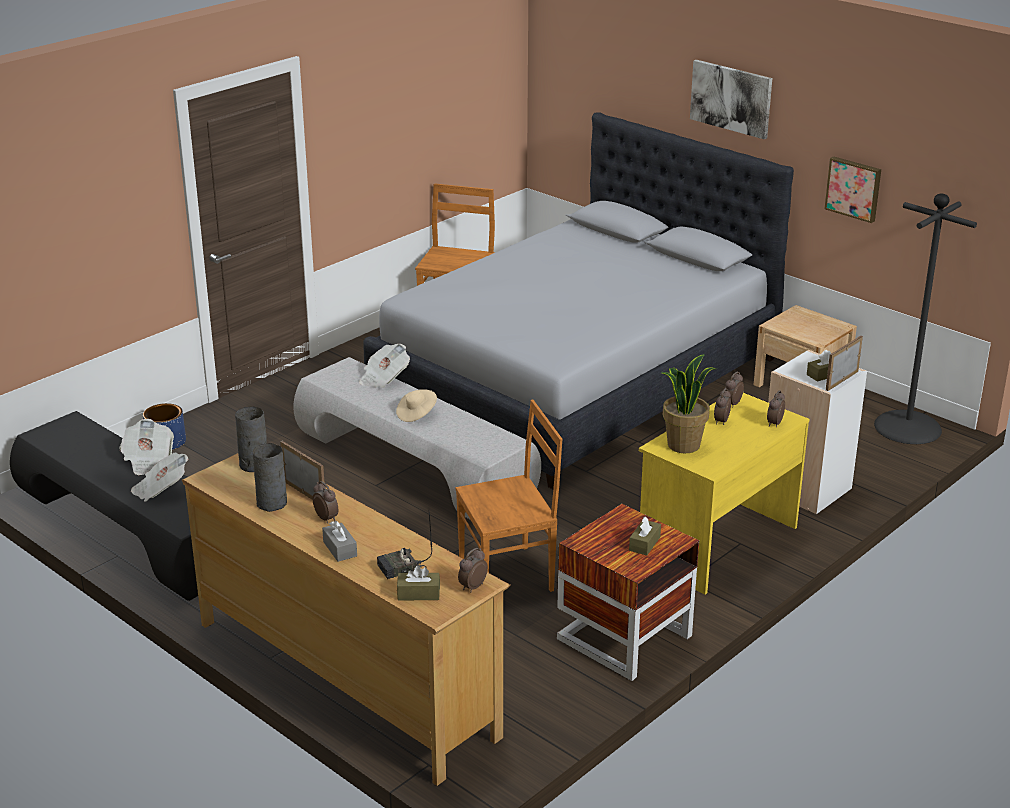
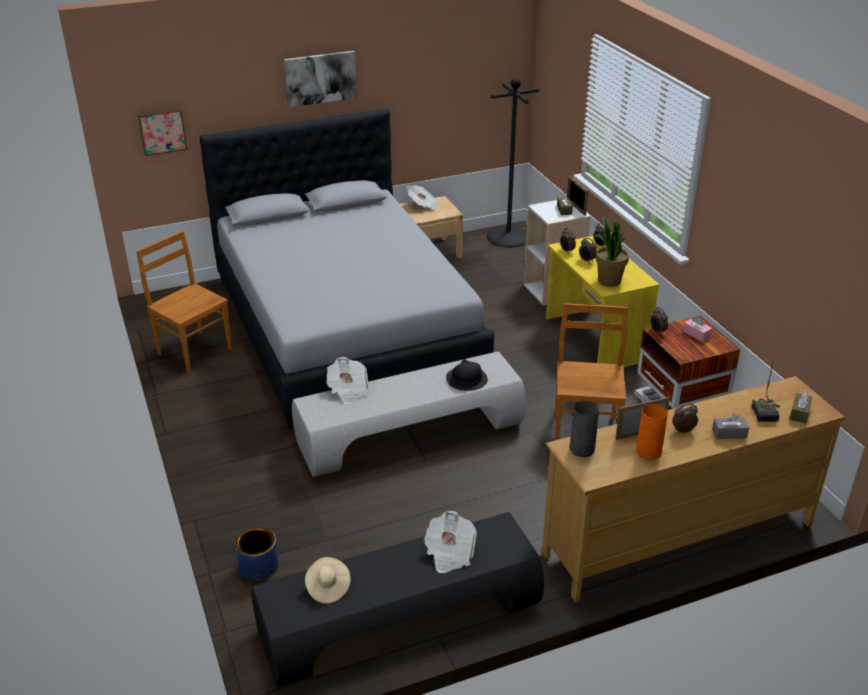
camera: 65 degrees left, 5 degrees up
newspaper [119,419,174,475] -> newspaper moved to [406,185,438,210]
grey vase [252,443,287,512] -> orange vase [636,404,668,460]
beige hat [396,389,437,422] -> beige hat moved to [305,557,351,603]
alarm clock [458,548,488,592] -> alarm clock moved to [650,307,668,335]
brown tissue box [629,517,661,555] -> pink tissue box [683,316,712,342]
picture [825,156,881,223] -> picture moved to [138,108,187,156]
none -> black hat [446,359,488,391]

